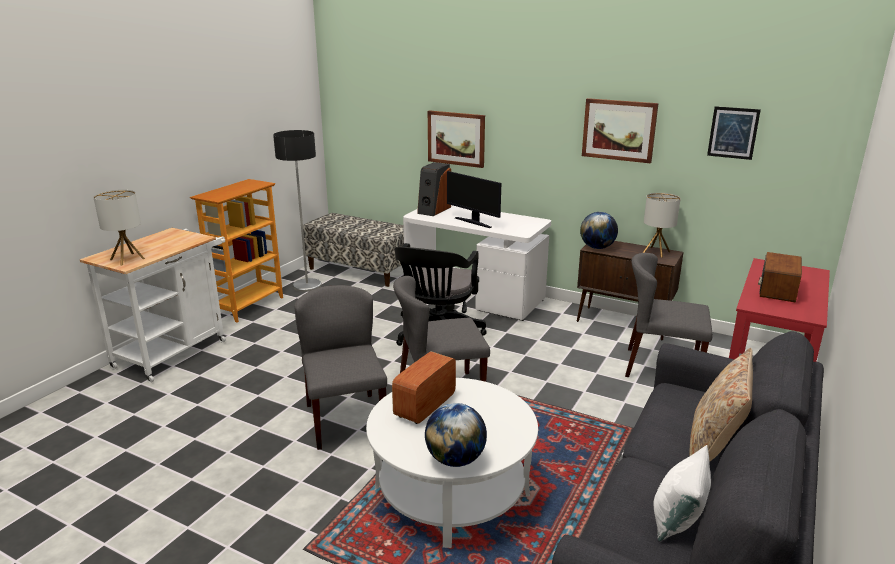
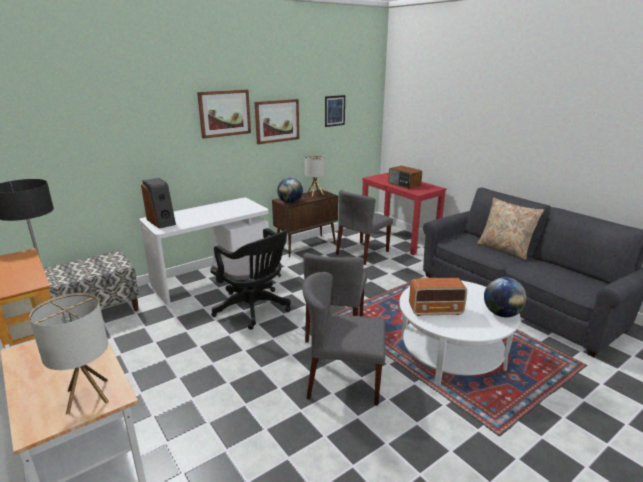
camera: 65 degrees left, 0 degrees up
radio [392,351,456,424] -> radio turned 60 degrees counterclockwise [409,278,467,316]
picture [428,110,485,168] -> picture moved to [197,89,251,139]
monitor [447,171,501,228] -> none
white pillow [654,445,711,541] -> none

